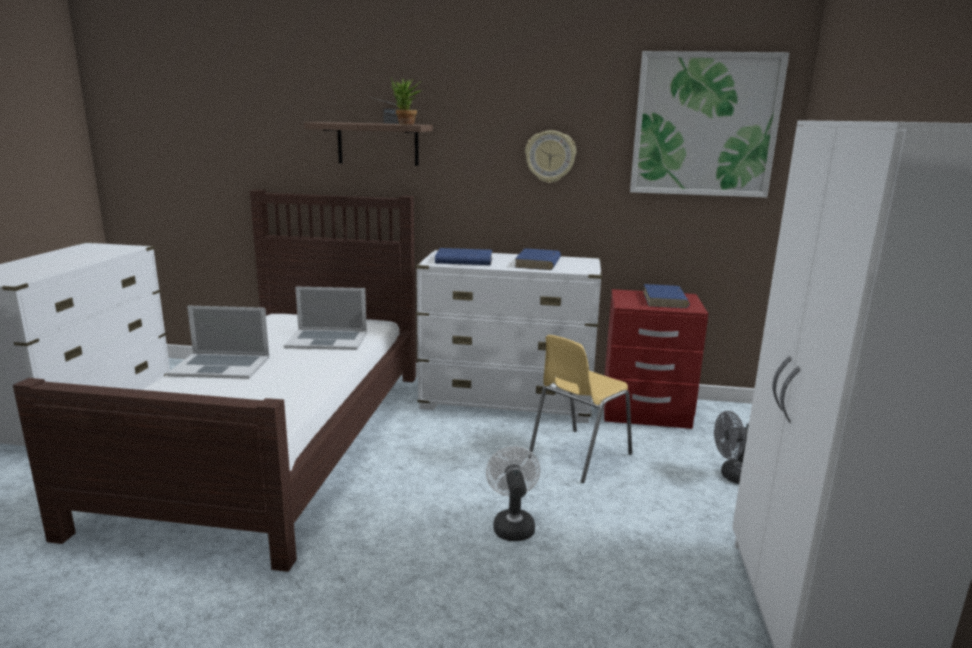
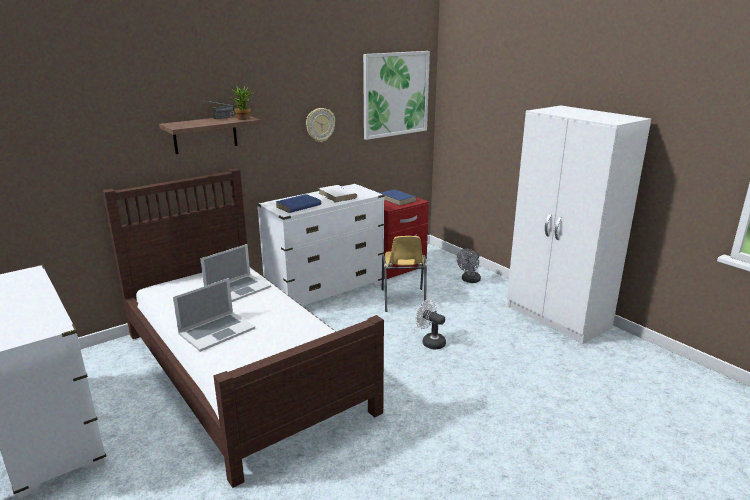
camera: 45 degrees left, 5 degrees up
blue book [514,248,561,270] -> white book [319,185,357,203]

